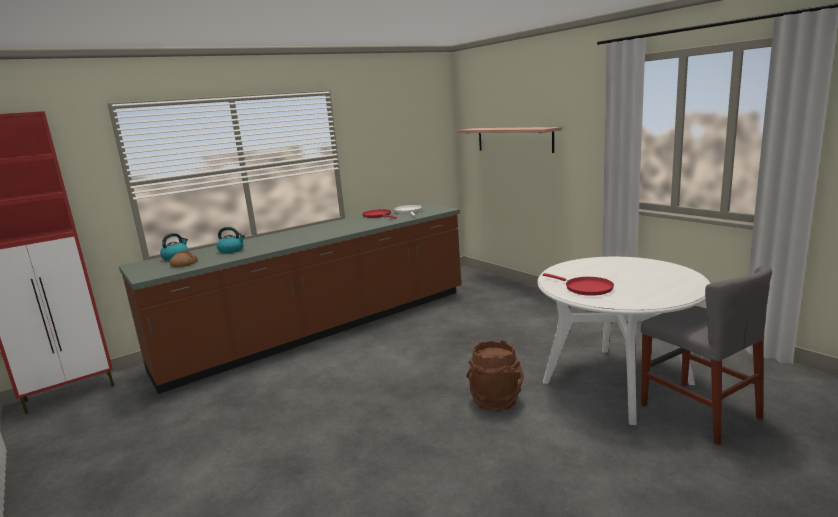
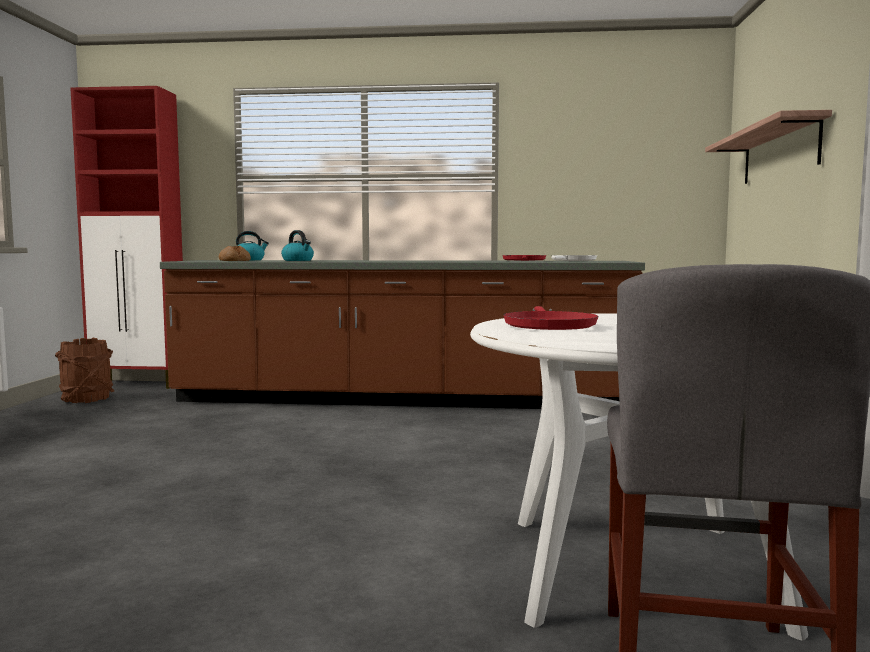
camera: 40 degrees right, 10 degrees down
brown bucket [466,340,524,412] -> brown bucket moved to [55,338,115,403]

